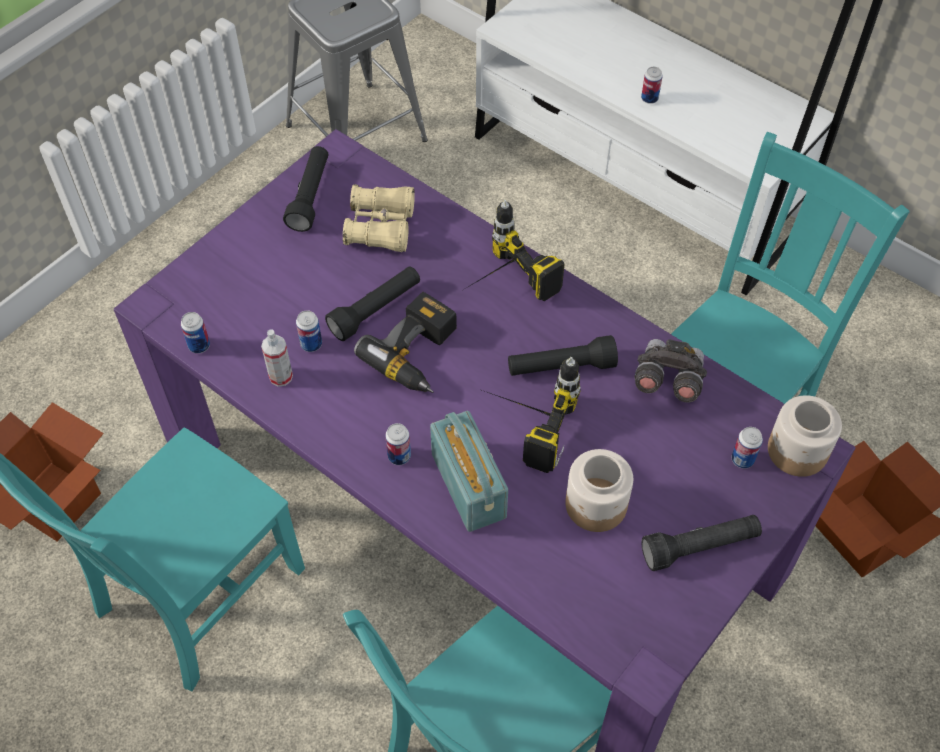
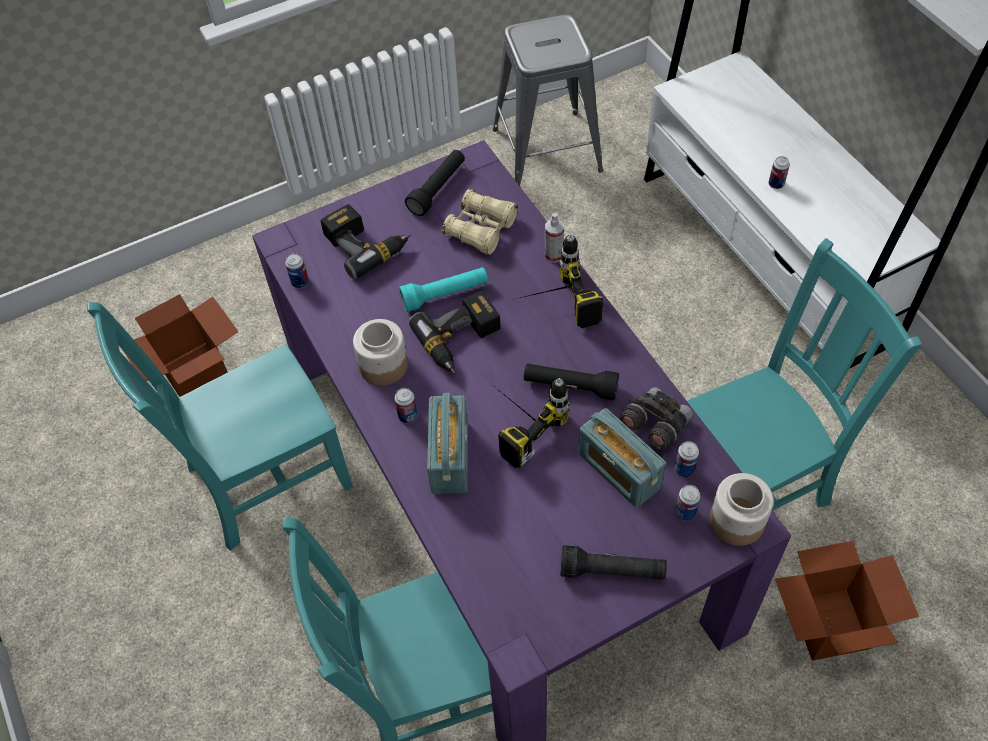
camera: 25 degrees right, 0 degrees up
spray bottle [261,329,293,387] -> spray bottle moved to [545,213,564,263]
can [296,310,322,352] -> can moved to [675,441,699,477]
black flashlight [325,266,420,341] -> turquoise flashlight [399,267,488,312]
jar [565,449,633,532] -> jar moved to [353,319,408,386]
none -> power drill [321,204,411,279]
none -> radio [579,408,666,508]

